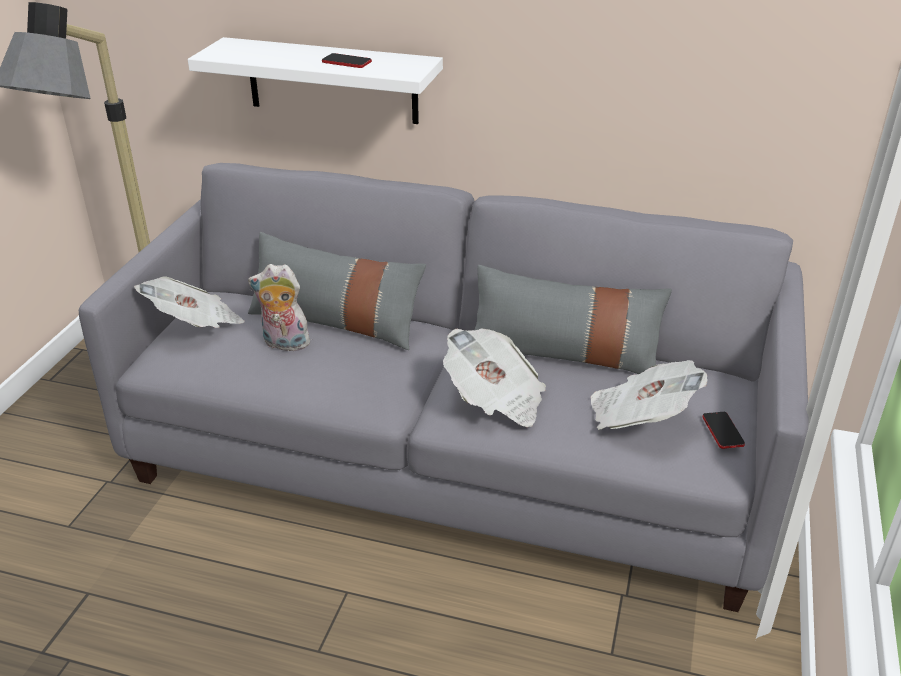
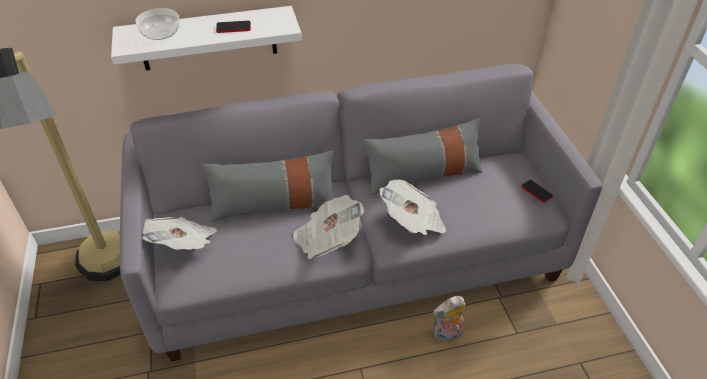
camera: 30 degrees left, 10 degrees up
plush toy [248,264,310,351] -> plush toy moved to [433,296,465,342]
newspaper [590,360,707,430] -> newspaper moved to [293,195,364,259]
none -> bowl [136,8,179,40]

